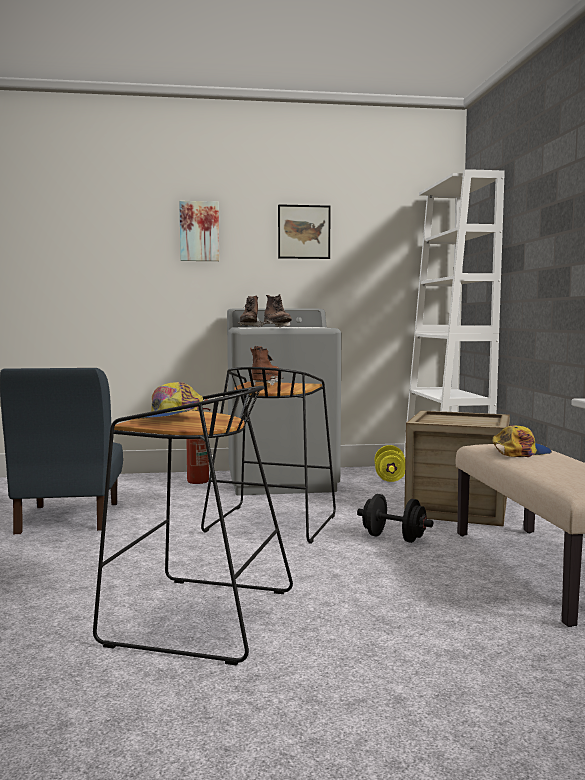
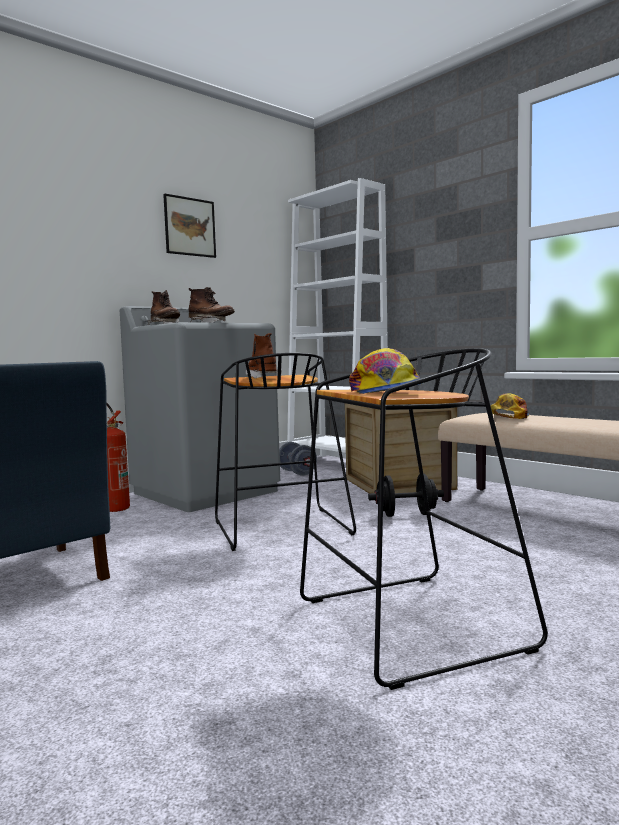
camera: 35 degrees left, 0 degrees up
picture [179,201,219,261] -> none
yellow dumbbell [375,445,405,482] -> grey dumbbell [279,442,317,476]

